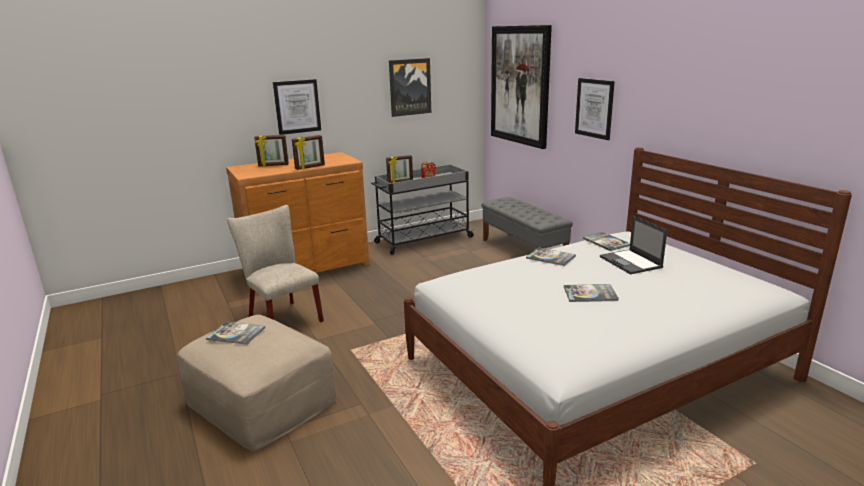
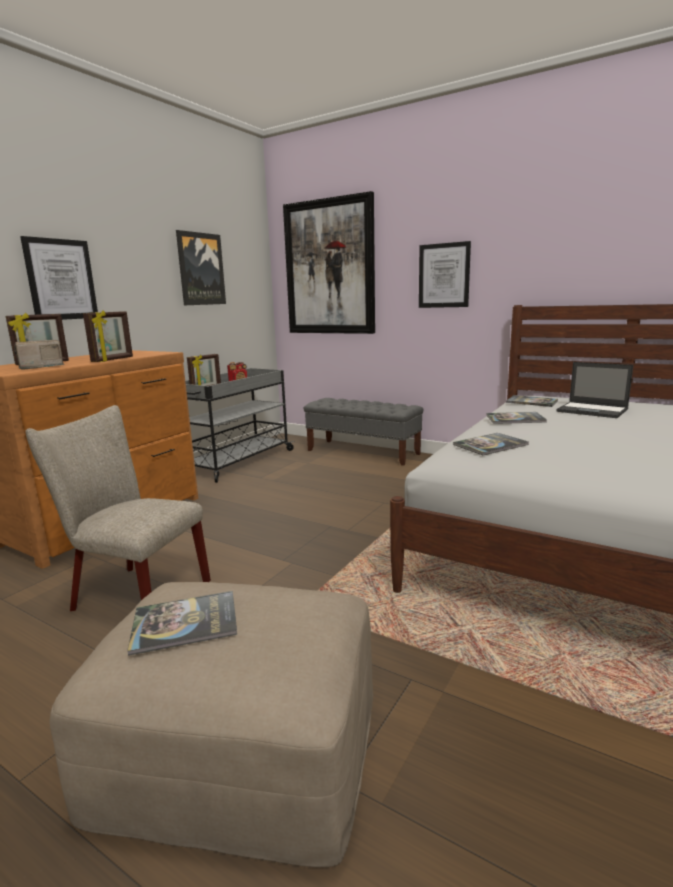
camera: 30 degrees left, 5 degrees down
book [564,284,619,302] -> book moved to [453,433,529,455]
none -> radio [14,340,65,370]

